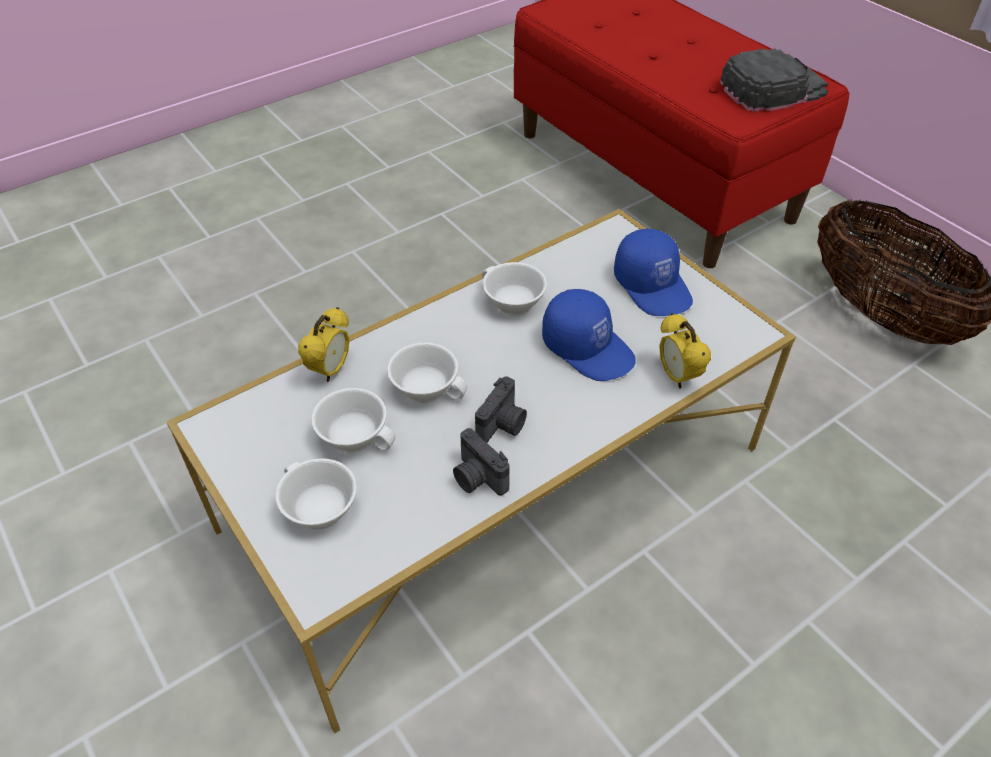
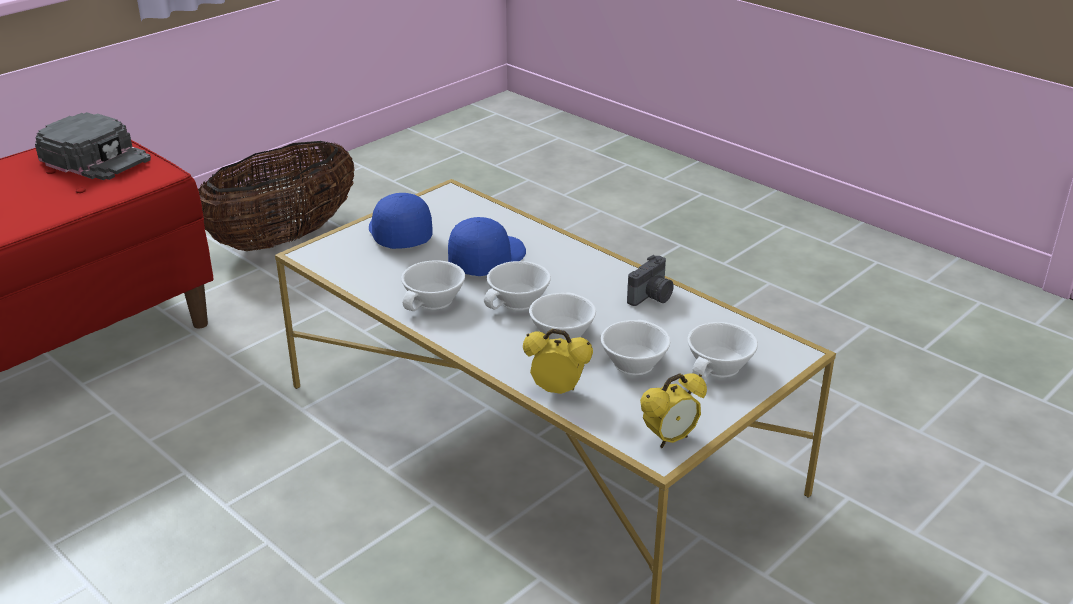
camera: 100 degrees left, 15 degrees down
camera [475,377,527,442] -> none
blue cap [614,229,693,316] -> blue cap turned 75 degrees counterclockwise [369,193,432,249]
alarm clock [659,313,711,389] -> alarm clock moved to [640,373,707,448]
black cap [720,49,828,112] -> black cap turned 150 degrees clockwise [35,112,151,180]
none -> white cup [484,261,551,310]

